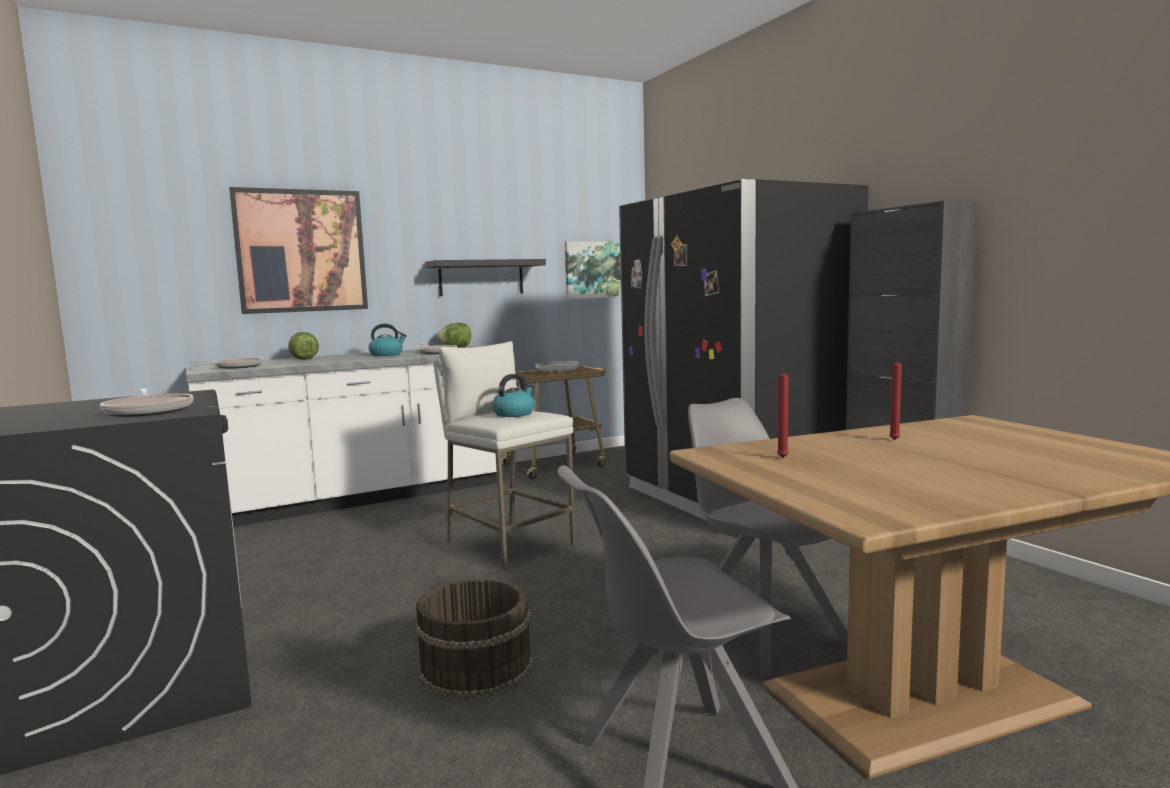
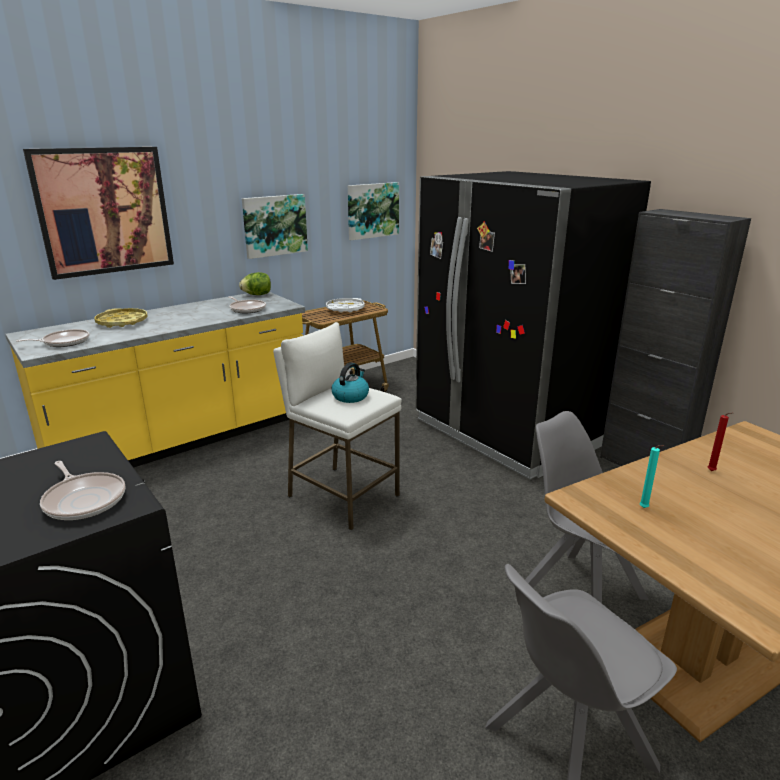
camera: 10 degrees left, 15 degrees up
white counter [186,346,502,527] -> yellow counter [5,292,305,468]
lettuce [288,332,319,360] -> yellow tray [94,308,148,328]
kettle [368,324,407,356] -> none
brown bucket [415,578,533,699] -> none
black shelf [425,259,546,296] -> picture [242,194,308,259]
red candle [777,367,790,458] -> turquoise candle [640,445,665,508]

